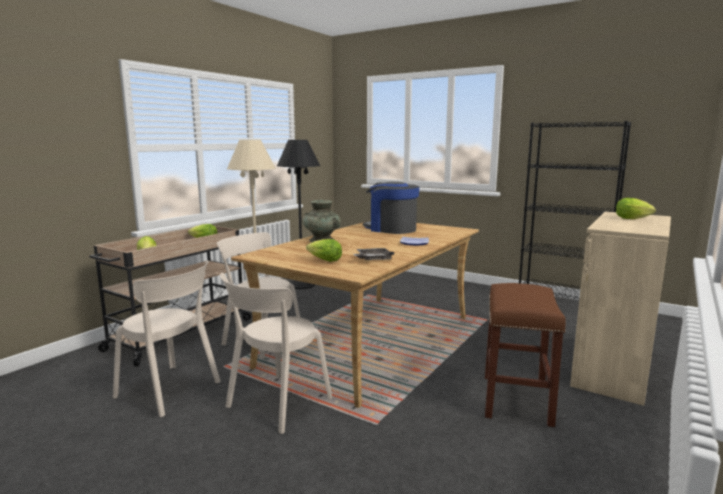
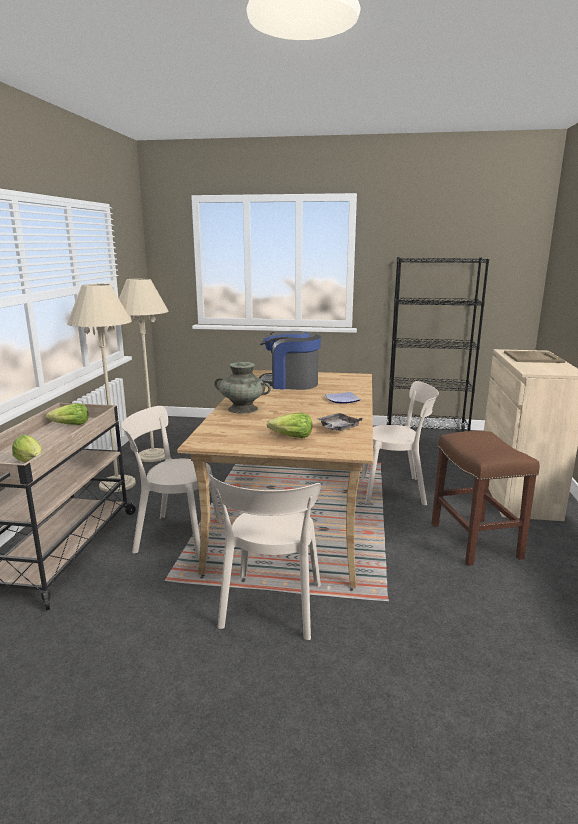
camera: 25 degrees left, 5 degrees up
beige chair [113,260,221,417] -> beige chair moved to [361,381,439,506]
black floor lamp [277,140,320,289] -> beige floor lamp [119,278,169,462]
lettuce [616,198,656,219] -> beige tray [504,351,565,363]

